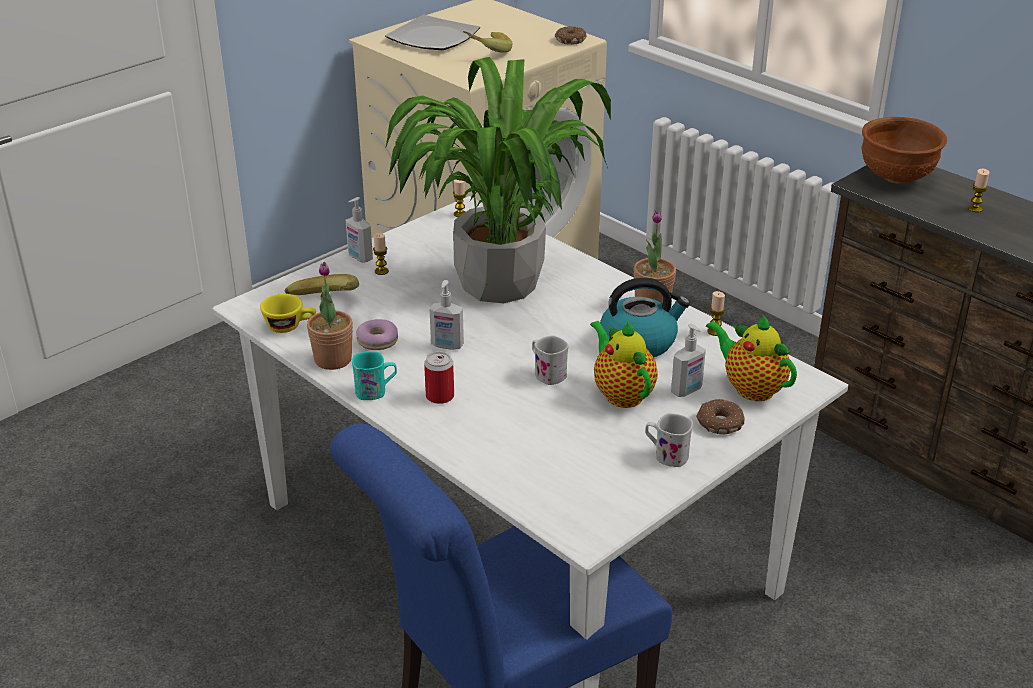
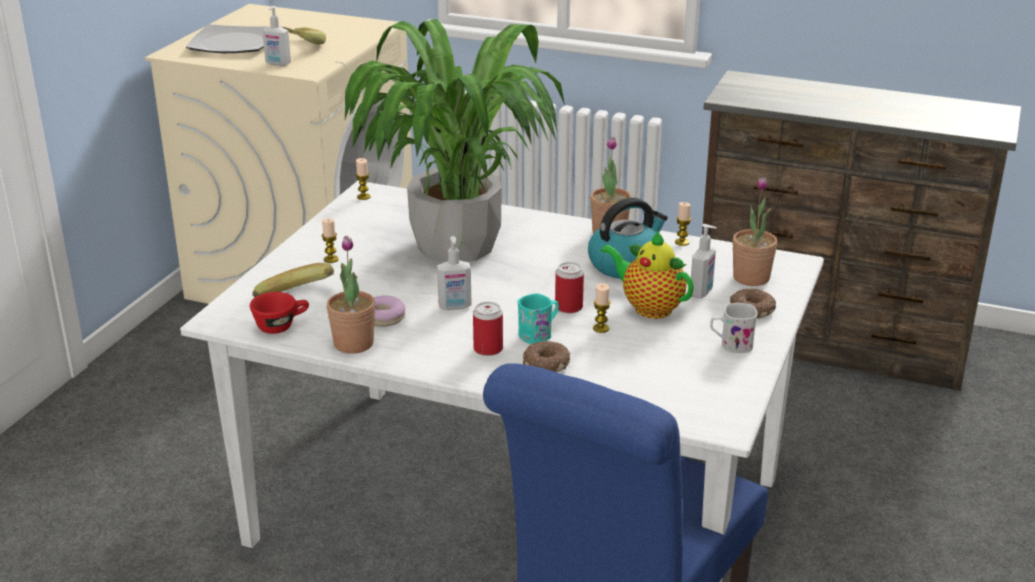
camera: 25 degrees left, 5 degrees down
yellow cup [260,294,316,333] -> red cup [250,292,309,334]
soap dispenser [346,197,373,263] -> soap dispenser moved to [262,6,291,66]
turquoise mug [352,351,397,400] -> turquoise mug moved to [517,293,559,344]
white mug [532,335,569,385] -> can [555,262,584,313]
donut [555,26,587,45] -> donut moved to [523,341,570,372]
teapot [706,315,797,401] -> potted plant [733,177,778,286]
brown bowl [862,117,947,184] -> none
candle [968,169,989,212] -> candle moved to [593,283,610,333]

